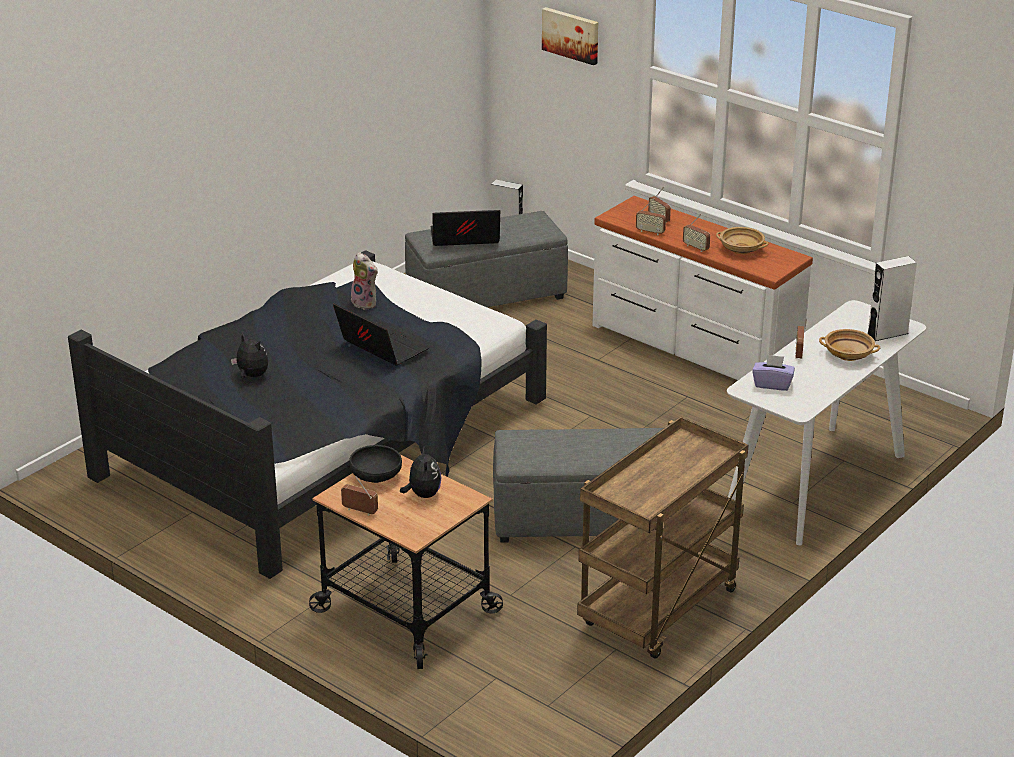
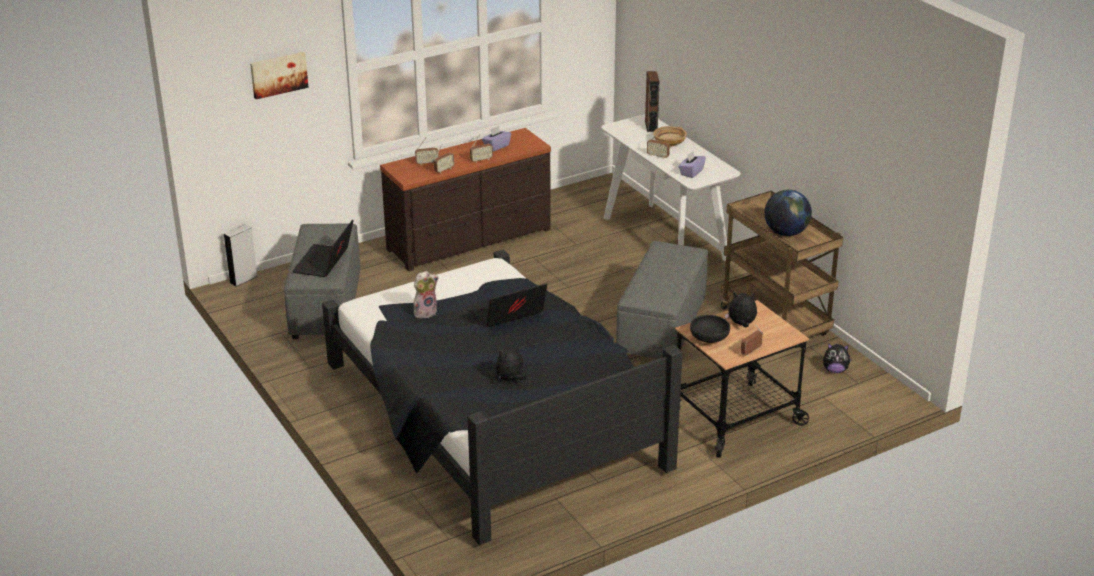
camera: 70 degrees left, 0 degrees up
white dresser [593,196,813,380] -> brown dresser [380,128,551,271]
beige bowl [716,227,769,254] -> purple tissue box [482,126,511,151]
white speaker [868,256,917,341] -> brown speaker [645,71,659,132]
none -> globe [764,190,812,236]
none -> plush toy [823,343,852,373]

